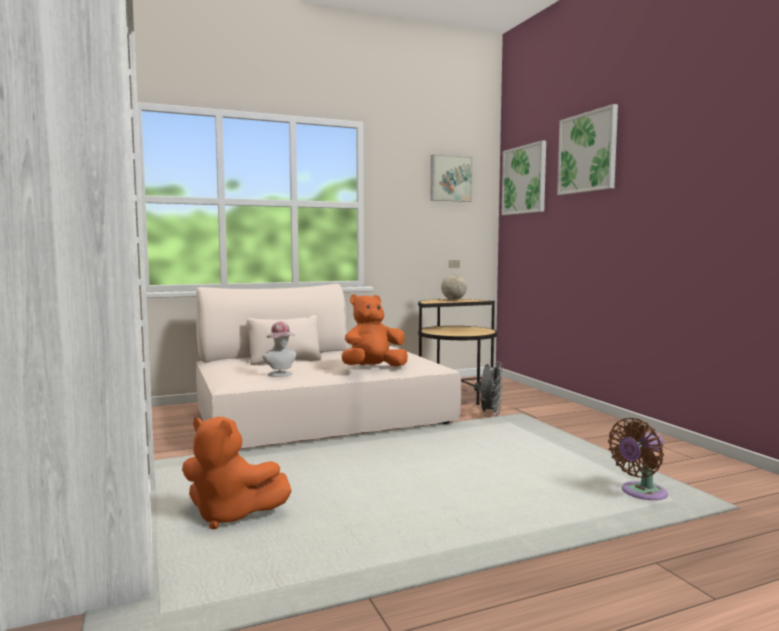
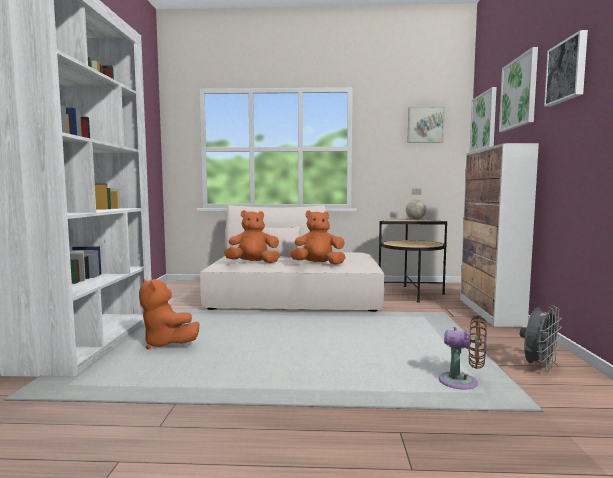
camera: 25 degrees right, 0 degrees up
hat [263,322,296,377] -> orange plush toy [224,210,280,263]
grey fan [474,361,504,416] -> grey fan moved to [520,305,562,371]
brown fan [608,418,668,500] -> brown fan turned 150 degrees counterclockwise [438,316,487,390]
none -> cabinet [460,143,539,327]
none -> picture [544,30,588,107]

